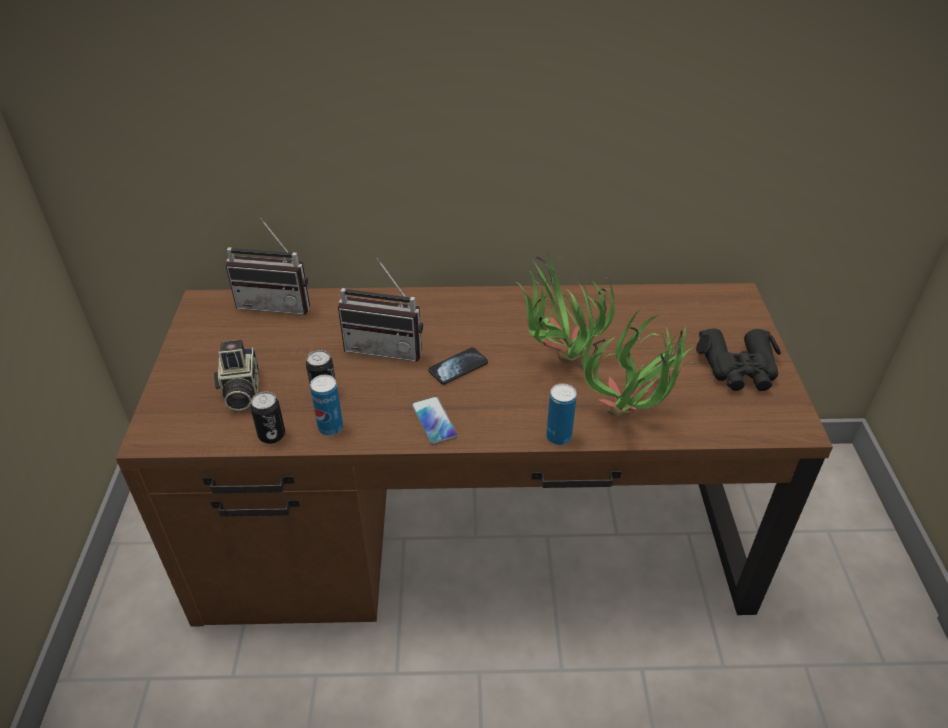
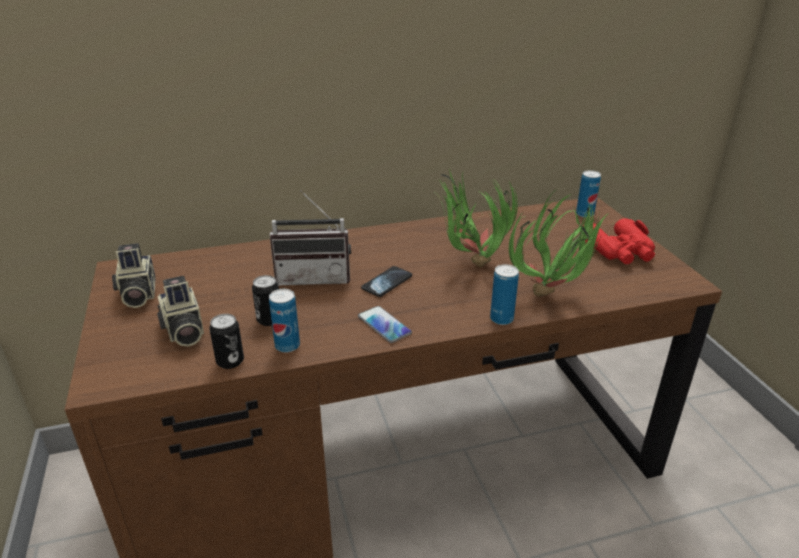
camera: 15 degrees left, 10 degrees down
radio [226,218,310,315] -> none
black binoculars [696,328,781,391] -> red binoculars [580,218,655,264]
none -> camera [112,243,155,308]
none -> can [576,170,601,218]

